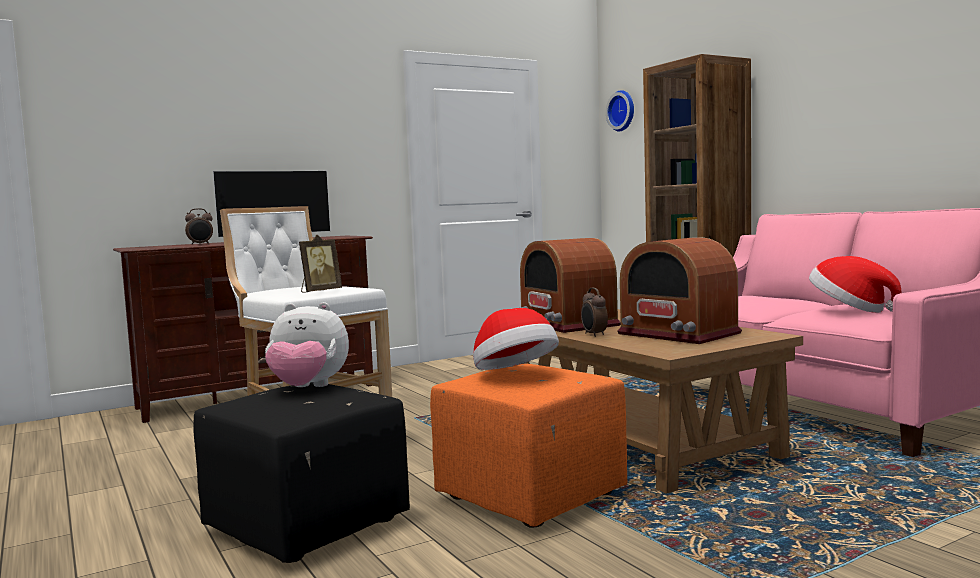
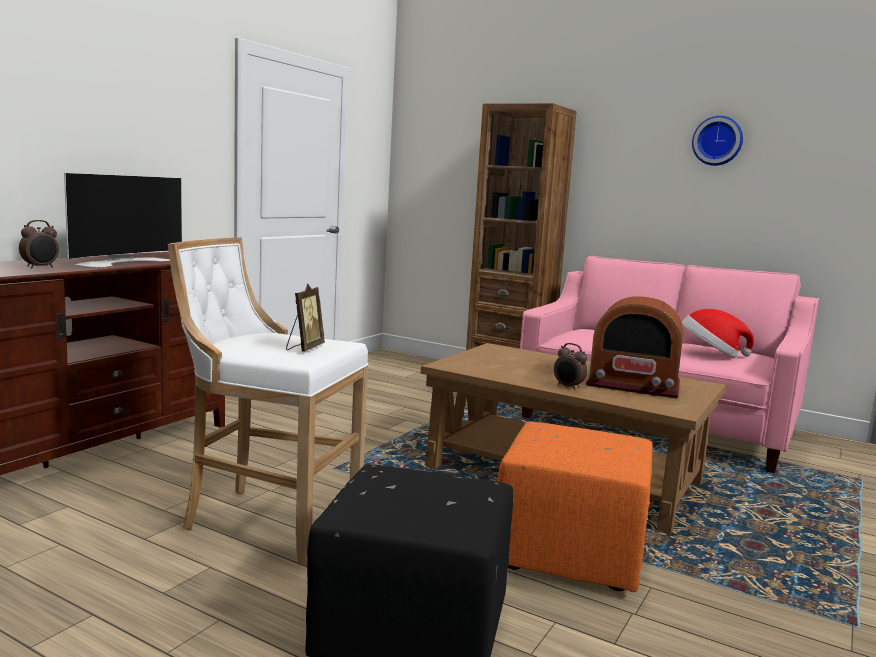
camera: 30 degrees left, 5 degrees up
plush toy [265,302,349,387] -> none
hat [473,308,559,370] -> none
radio [520,238,621,333] -> none
wall clock [606,90,634,131] -> wall clock moved to [692,116,743,166]

